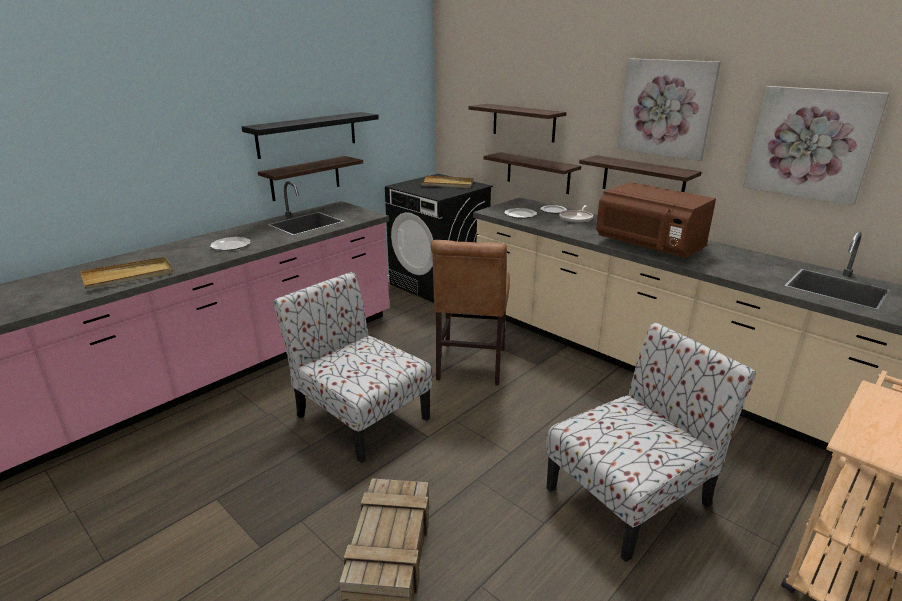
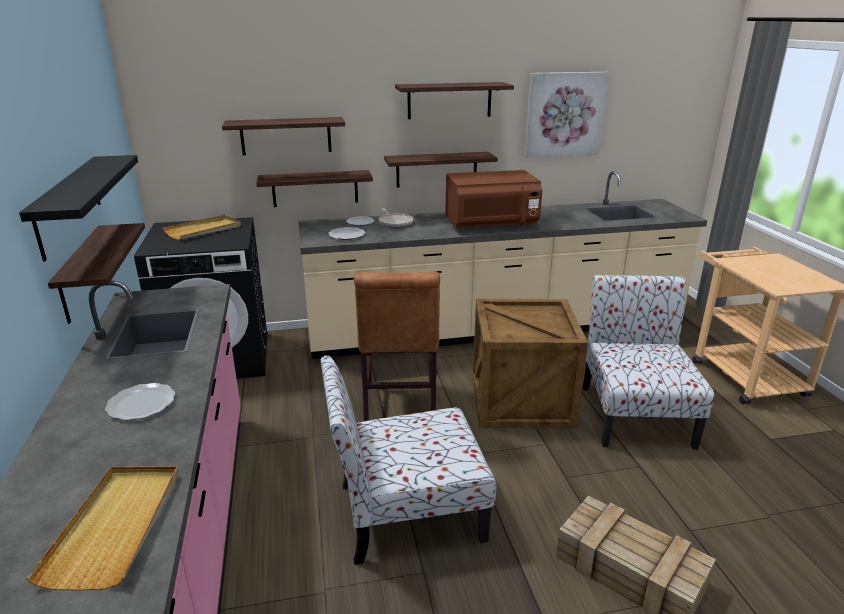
camera: 55 degrees left, 0 degrees up
brown chair [431,240,510,385] -> brown chair turned 45 degrees clockwise [354,271,440,421]
picture [617,59,721,161] -> shelf [395,82,514,119]
none -> crate [473,299,588,428]

